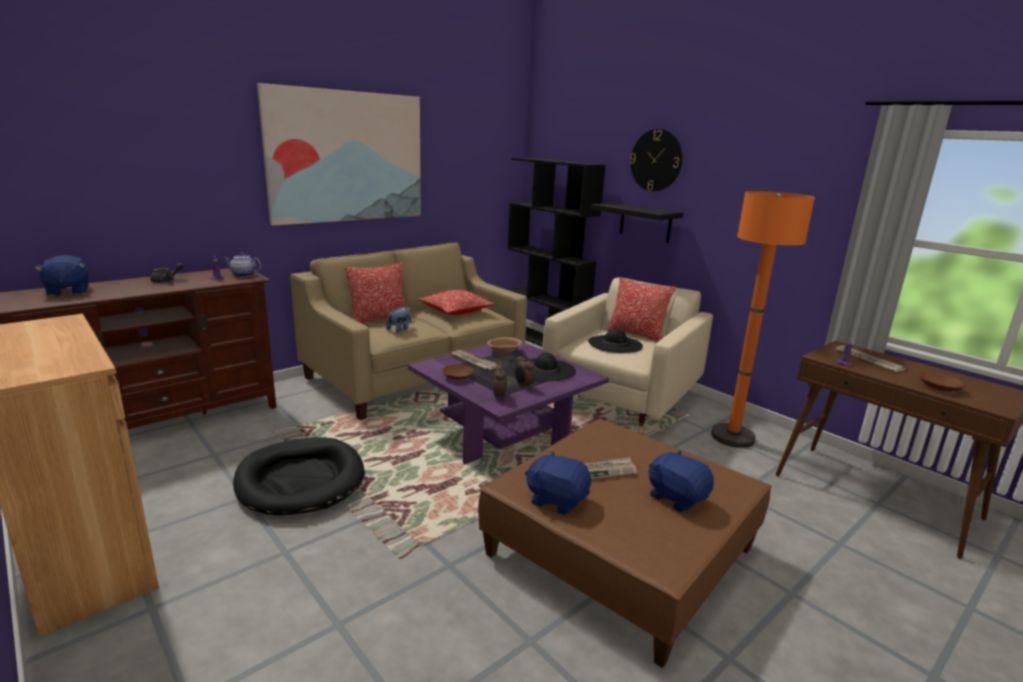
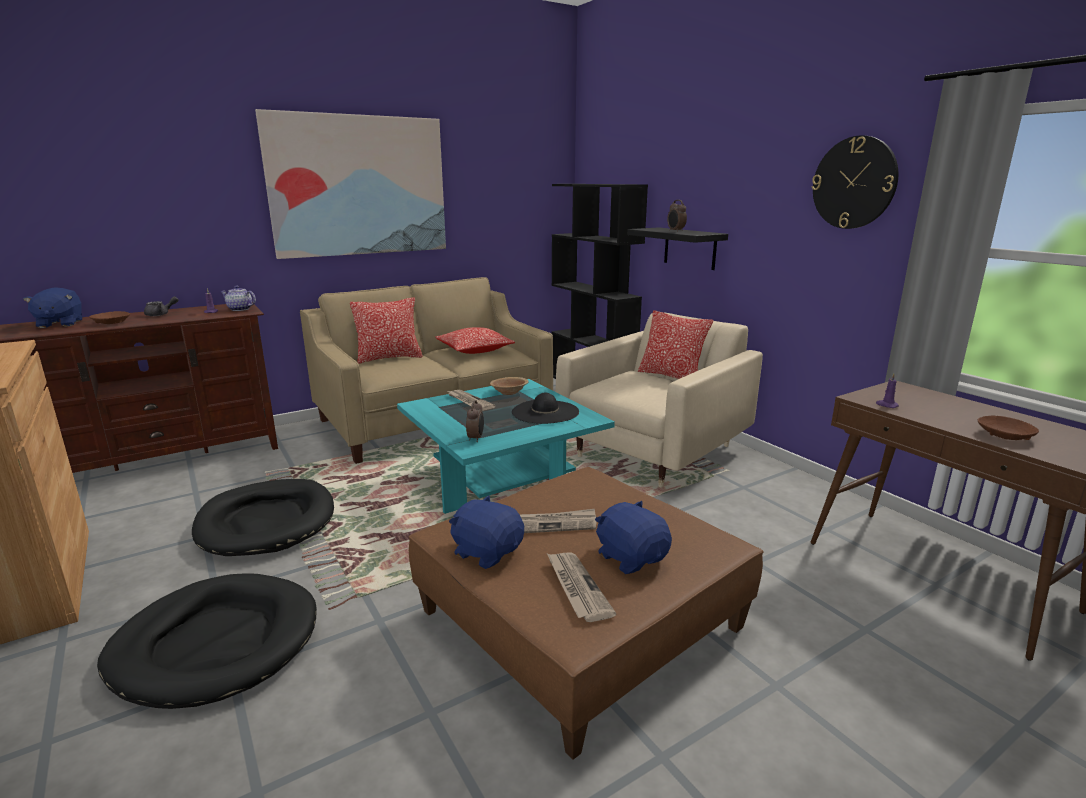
camera: 10 degrees right, 0 degrees up
plush toy [386,306,411,333] -> none
purple coffee table [408,342,609,464] -> turquoise coffee table [397,379,615,514]
brown bowl [442,364,474,380] -> brown bowl moved to [89,311,130,324]
alarm clock [514,354,535,389] -> alarm clock moved to [667,200,687,232]
black hat [588,329,643,353] -> none
wall clock [630,129,682,191] -> wall clock moved to [812,135,898,229]
orange floor lamp [711,191,815,448] -> none
newspaper [835,346,906,372] -> newspaper moved to [547,553,616,622]
none -> black dog bed [97,573,317,709]

